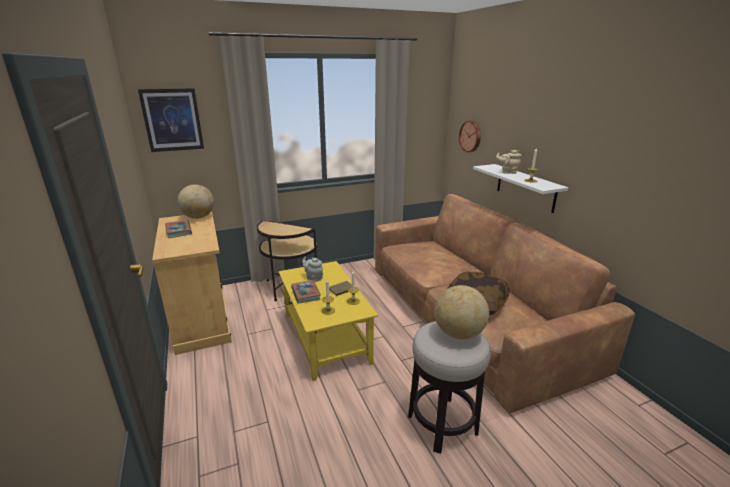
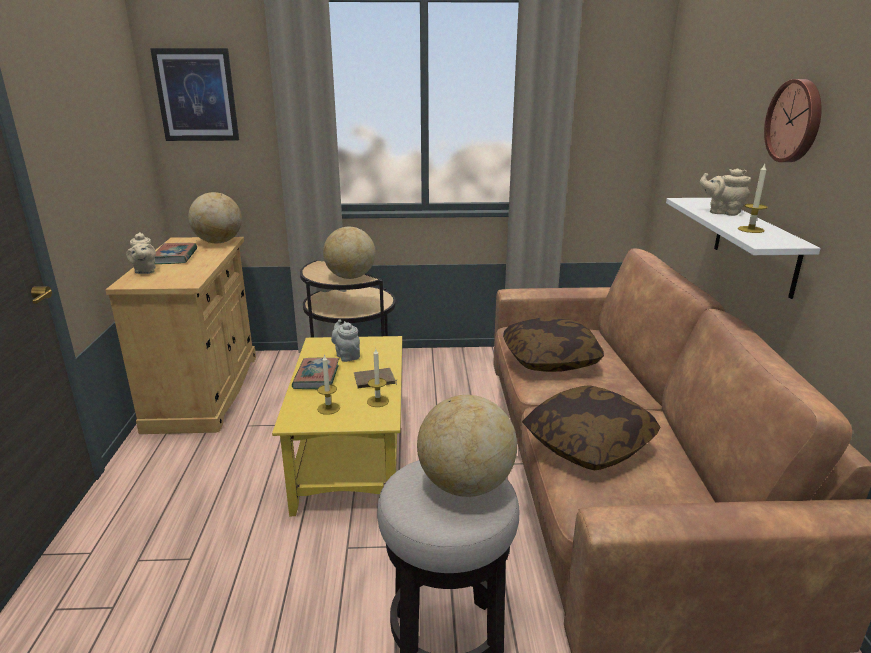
camera: 20 degrees right, 0 degrees up
wall clock [459,121,481,152] -> wall clock moved to [764,79,822,162]
none -> beige teapot [126,232,156,274]
none -> globe [323,227,375,279]
none -> pillow [503,317,604,372]

